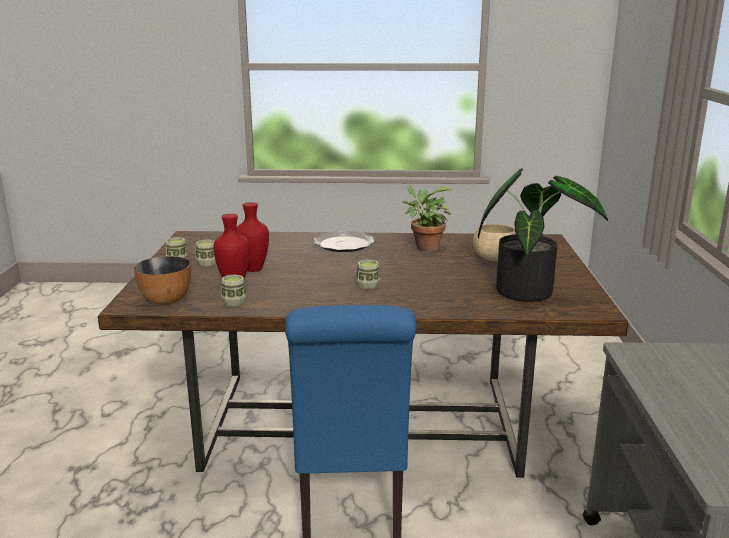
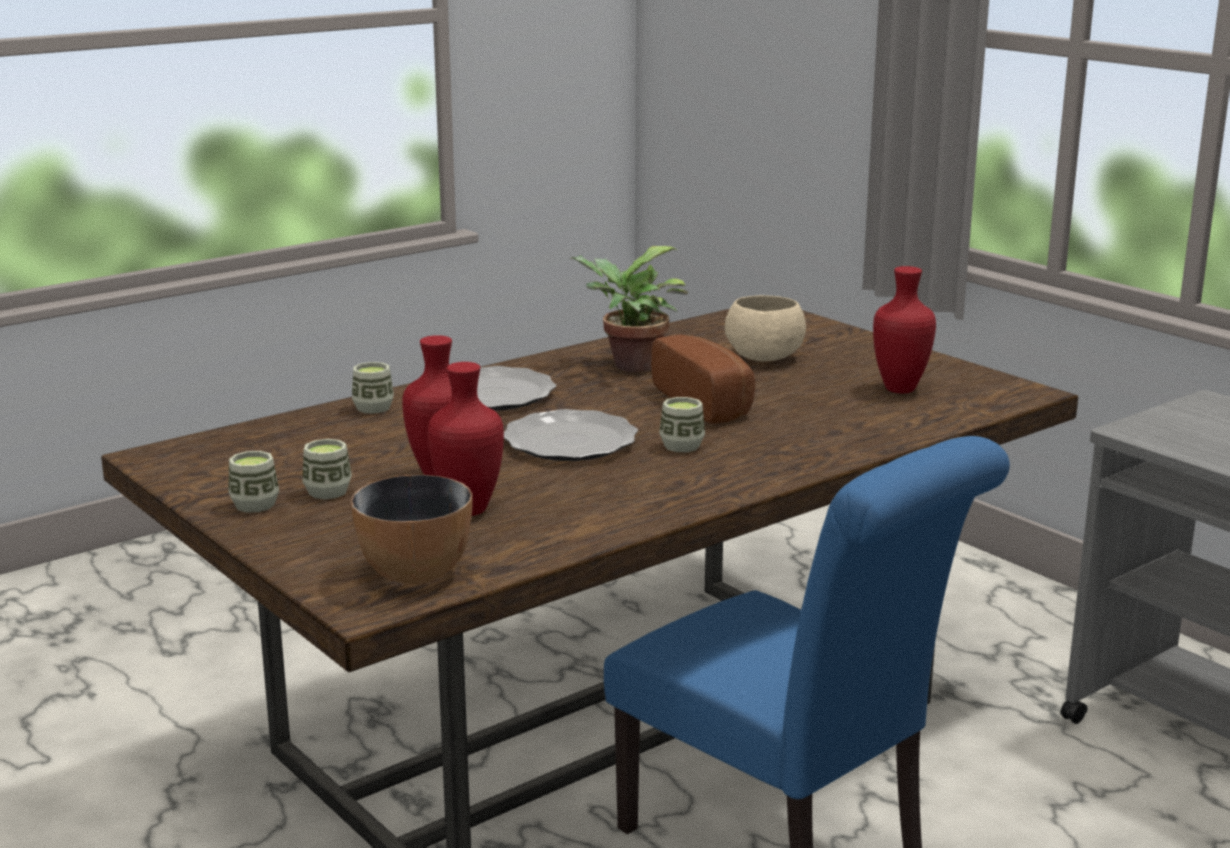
camera: 40 degrees left, 0 degrees up
cup [221,275,247,306] -> cup moved to [352,362,394,414]
potted plant [478,168,608,302] -> red vase [873,266,936,393]
none -> plate [504,409,638,461]
none -> bread [651,334,755,424]

